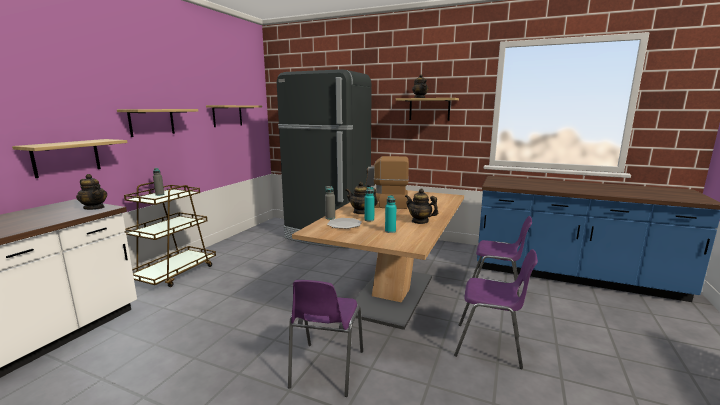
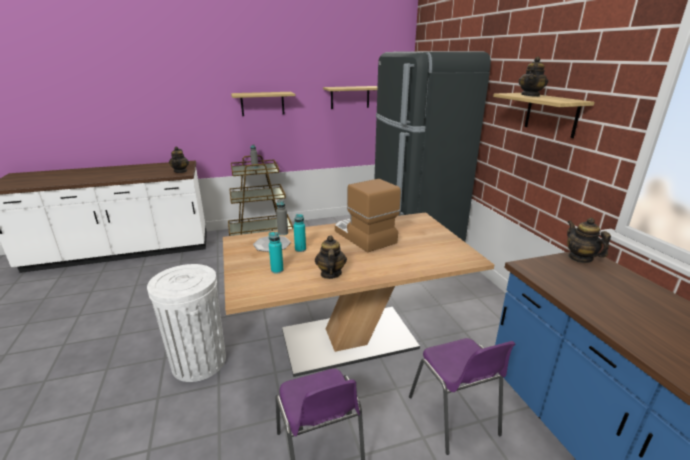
camera: 50 degrees right, 10 degrees up
shelf [12,139,127,178] -> none
purple chair [288,280,363,397] -> white trash can [147,264,226,382]
teapot [346,182,378,214] -> teapot moved to [567,218,611,263]

